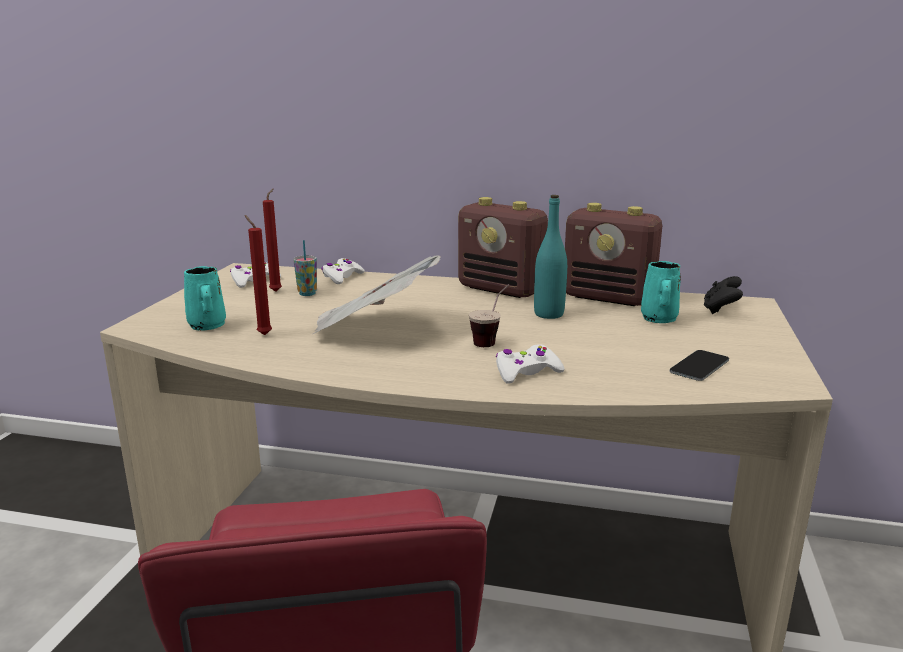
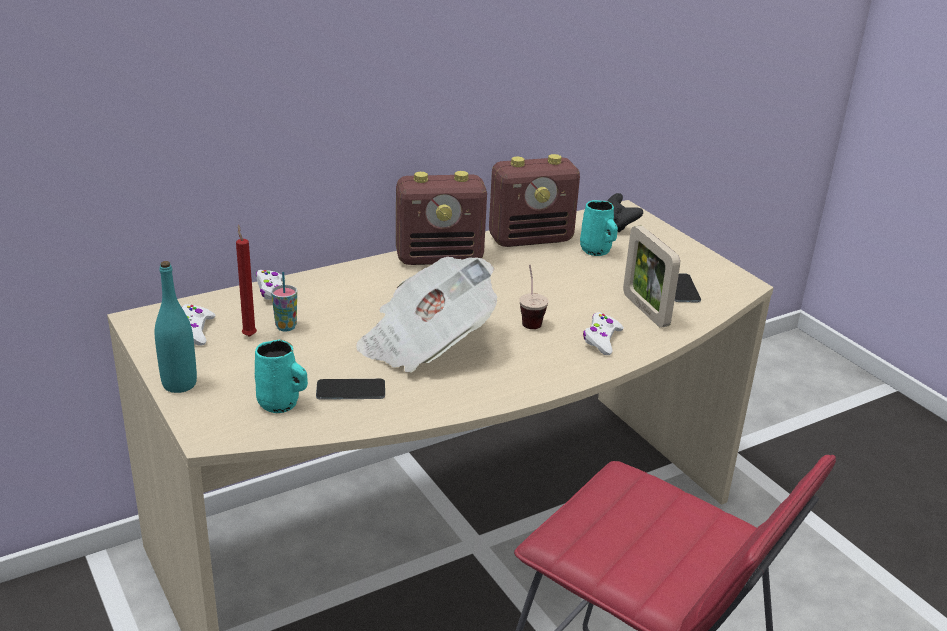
camera: 45 degrees left, 10 degrees up
red candle [244,215,272,335] -> phone [316,379,385,400]
turquoise bottle [534,195,567,319] -> turquoise bottle moved to [155,261,197,393]
none -> picture frame [623,225,680,328]

